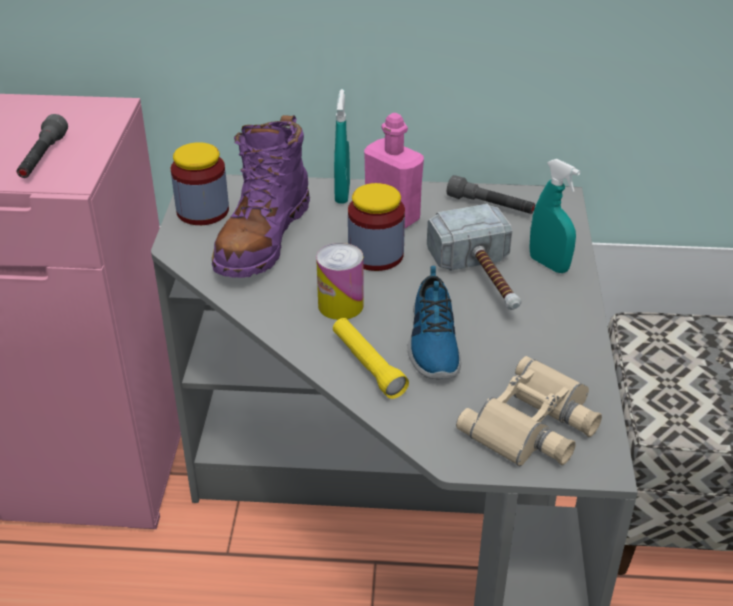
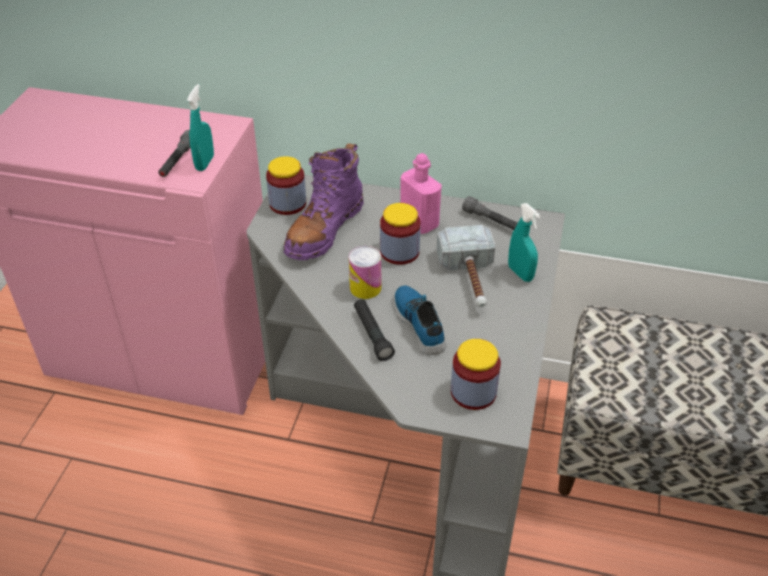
camera: 10 degrees right, 5 degrees up
yellow flashlight [333,318,409,399] -> black flashlight [354,299,395,361]
turquoise spray bottle [334,89,350,204] -> turquoise spray bottle moved to [187,84,214,171]
shoe [408,266,461,379] -> shoe turned 150 degrees clockwise [393,286,446,355]
beige binoculars [456,356,602,466] -> jar [451,339,501,410]

